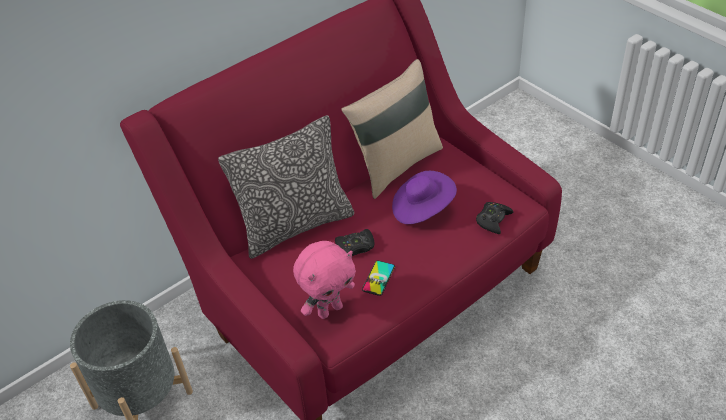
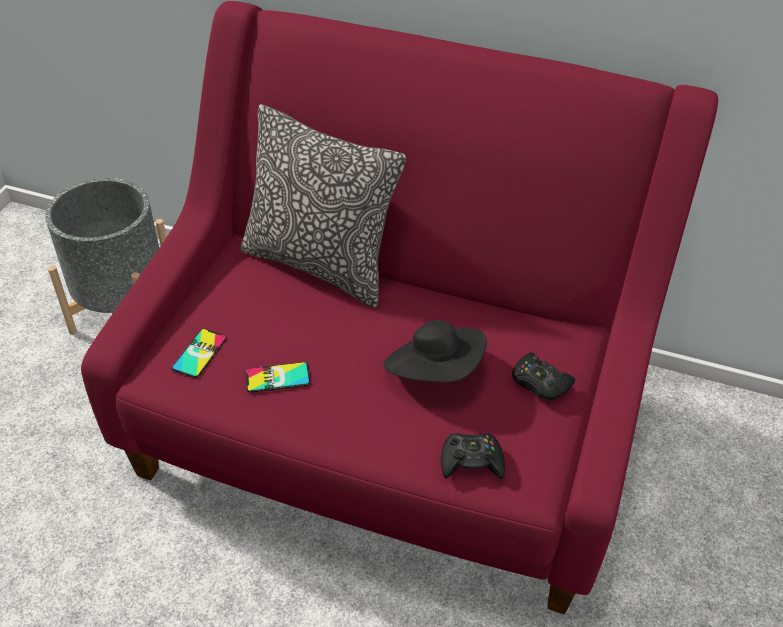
camera: 55 degrees right, 0 degrees up
pink plush toy [293,241,356,319] -> phone [171,329,227,378]
black game controller [335,229,374,256] -> black game controller moved to [512,352,575,400]
beige pillow [341,59,443,199] -> none
purple hat [392,171,457,224] -> black hat [383,320,487,383]

